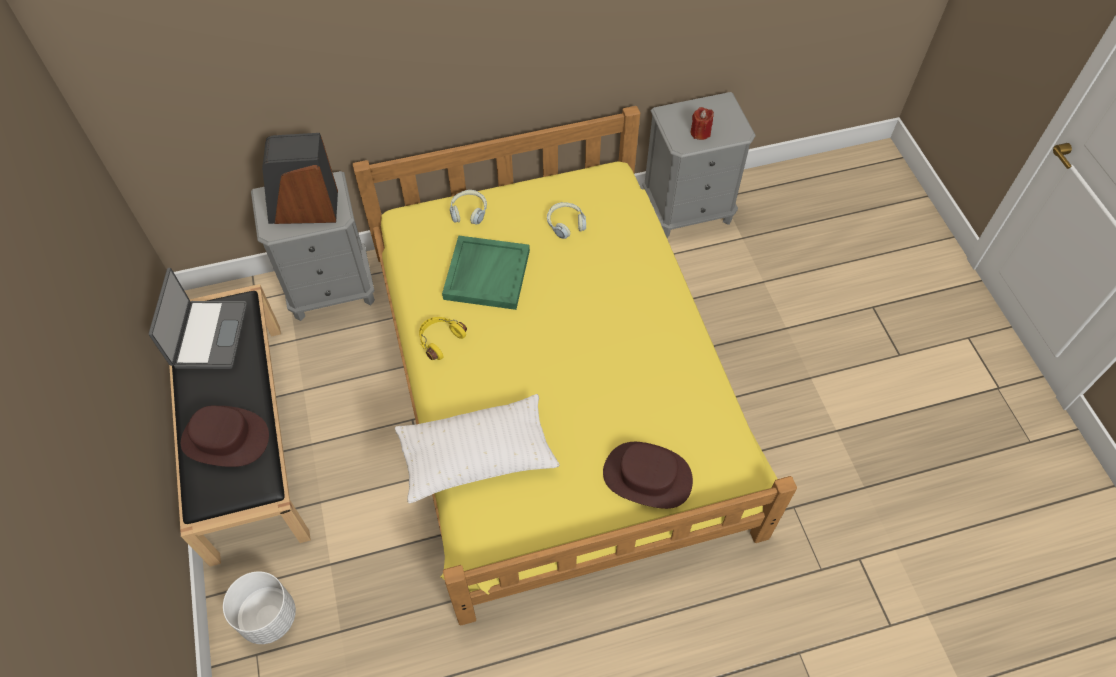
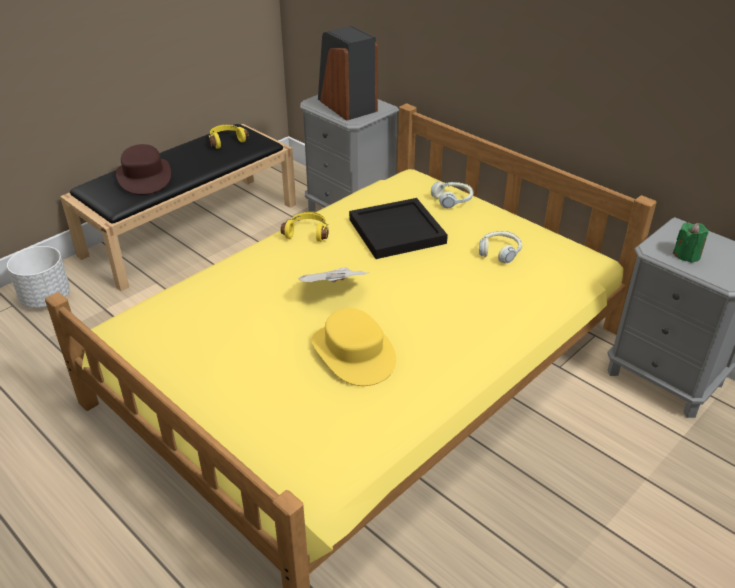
camera: 60 degrees right, 20 degrees down
laptop [149,268,247,369] -> yellow headphones [209,125,249,149]
white pillow [395,394,560,504] -> none
green tray [442,235,530,310] -> black tray [349,198,448,259]
brown hat [603,442,693,509] -> none
red candle [691,107,714,140] -> green candle [673,223,709,263]
none -> newspaper [298,267,369,282]
none -> yellow hat [312,308,396,386]

